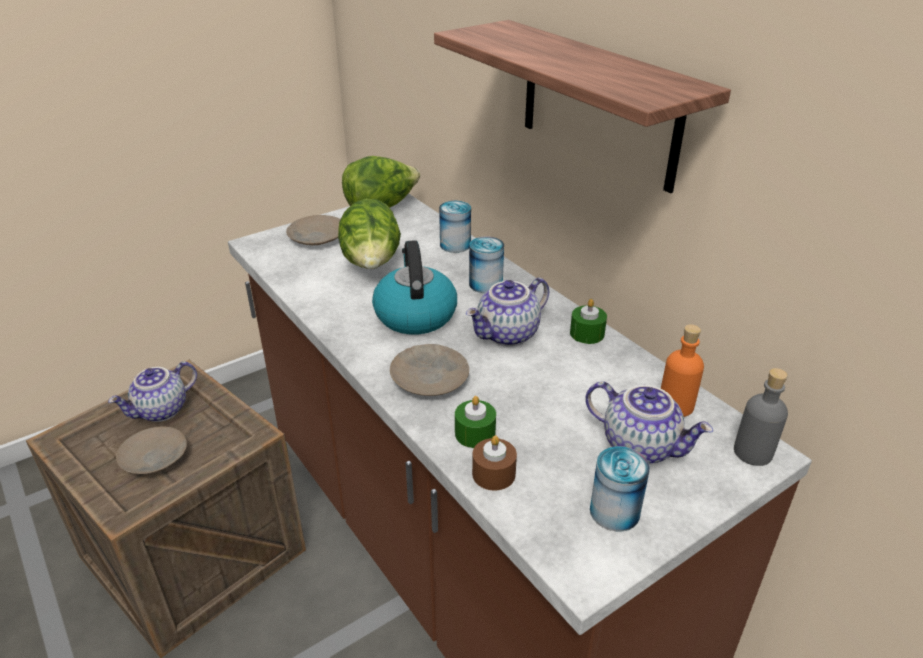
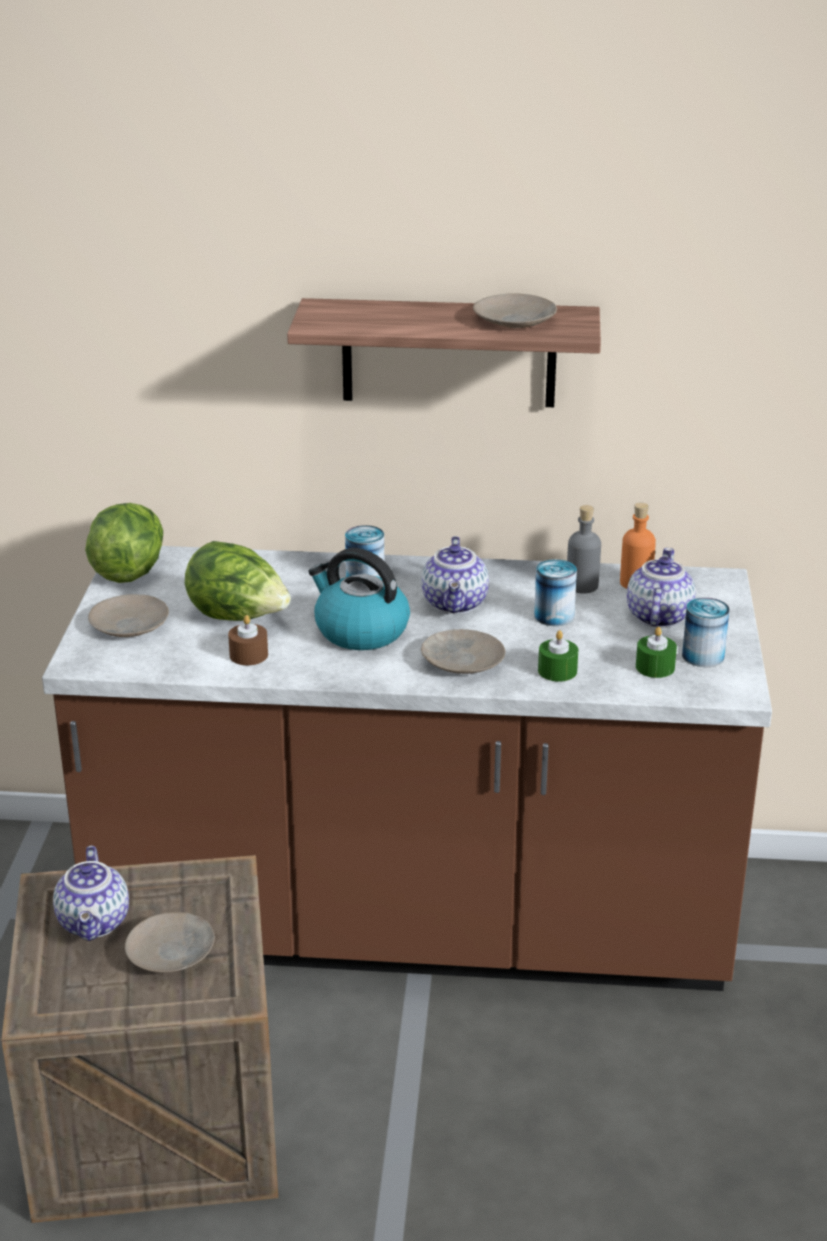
camera: 50 degrees left, 5 degrees down
can [439,201,471,253] -> can moved to [534,559,577,626]
brown candle [472,435,517,490] -> brown candle moved to [228,615,268,665]
green candle [570,299,607,344] -> green candle moved to [636,627,677,678]
teapot [585,381,713,464] -> teapot turned 60 degrees counterclockwise [627,548,696,628]
grey bottle [734,368,788,466] -> grey bottle moved to [567,505,601,593]
none -> beige plate [473,293,557,328]

